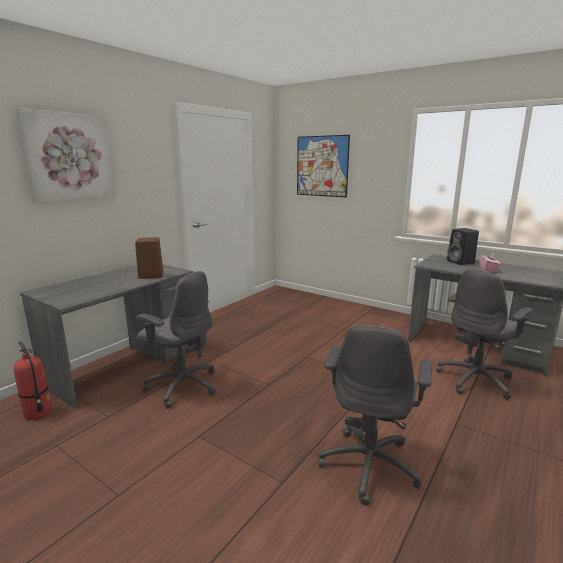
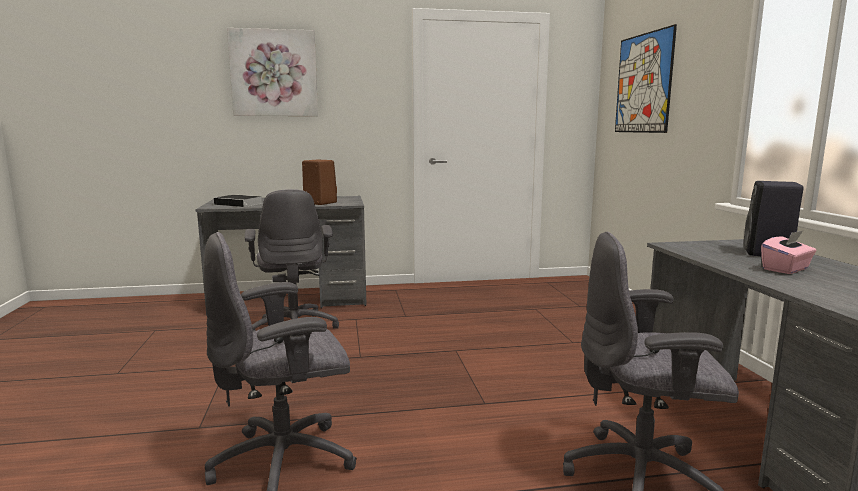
camera: 45 degrees right, 5 degrees down
fire extinguisher [14,341,52,420] -> none
none -> book [214,195,263,207]

